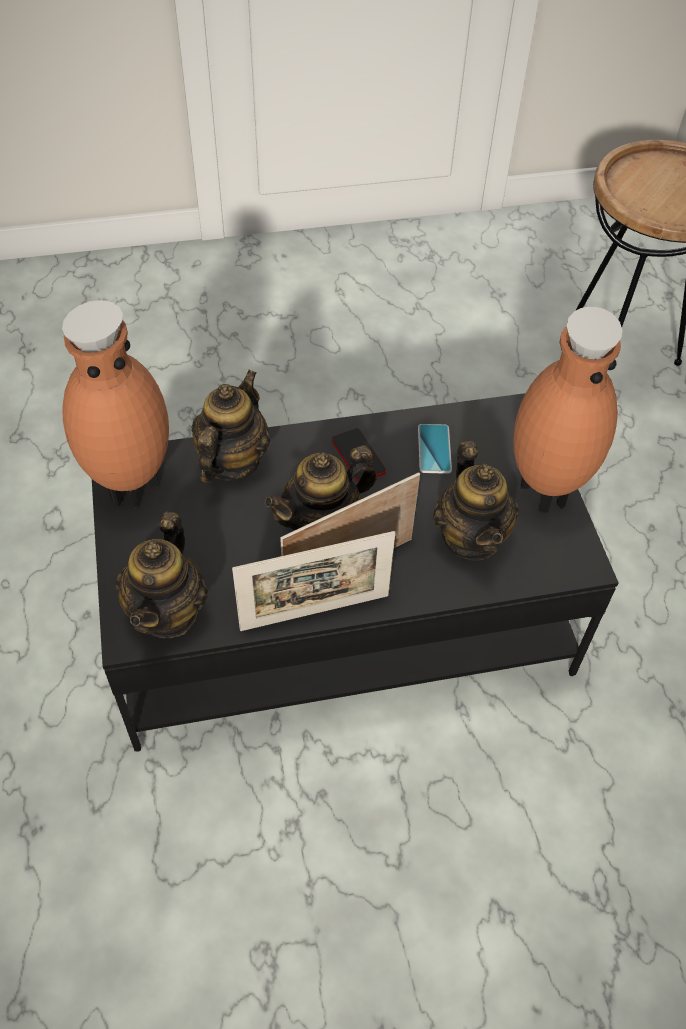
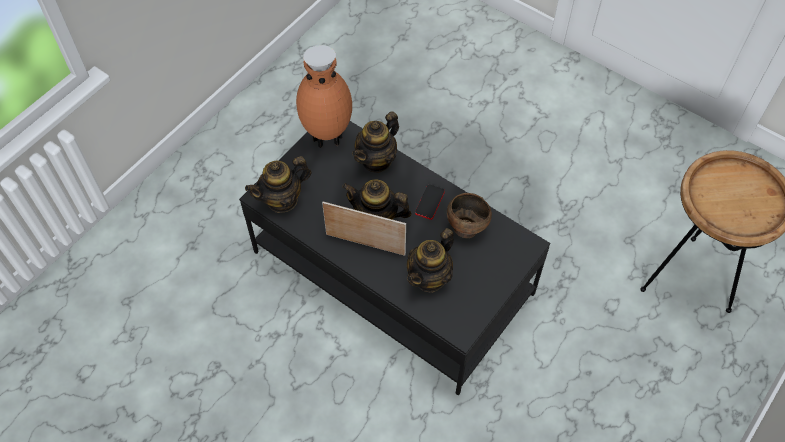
camera: 50 degrees right, 5 degrees up
teapot [191,370,270,483] -> teapot turned 150 degrees clockwise [352,111,399,173]
picture frame [232,531,395,631] -> none
phone [418,424,452,474] -> brown bowl [447,193,492,238]
brown vase [513,306,623,513] -> none

